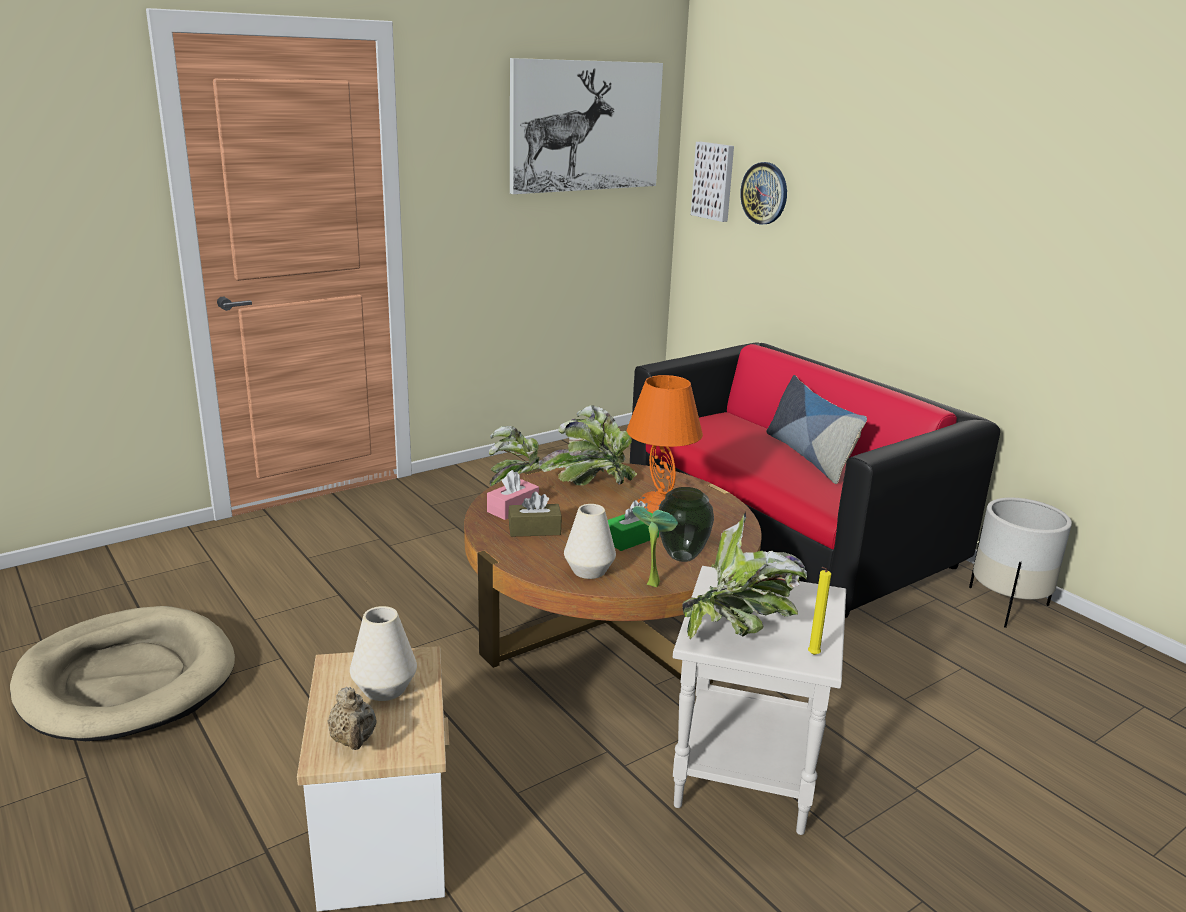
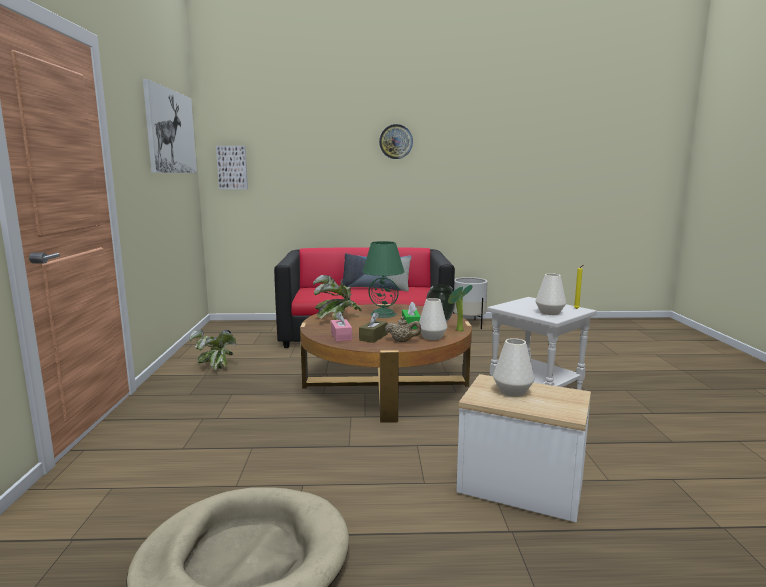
camera: 55 degrees left, 10 degrees down
beige teapot [327,687,377,750] -> beige teapot moved to [385,317,421,342]
orange table lamp [627,375,703,514] -> green table lamp [362,241,405,318]
potted plant [683,512,807,639] -> white vase [536,273,566,315]
wall clock [740,162,787,225] -> wall clock moved to [379,124,413,159]

